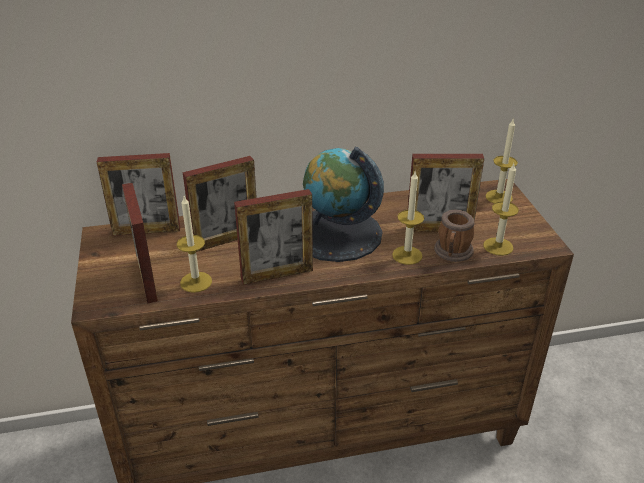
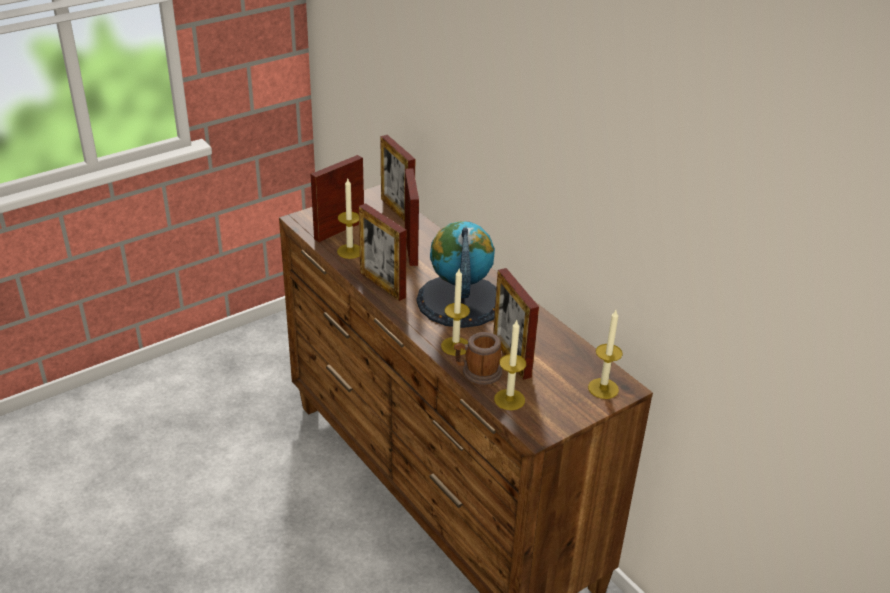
camera: 65 degrees right, 0 degrees up
picture frame [183,156,257,252] -> picture frame turned 135 degrees counterclockwise [405,169,419,266]

